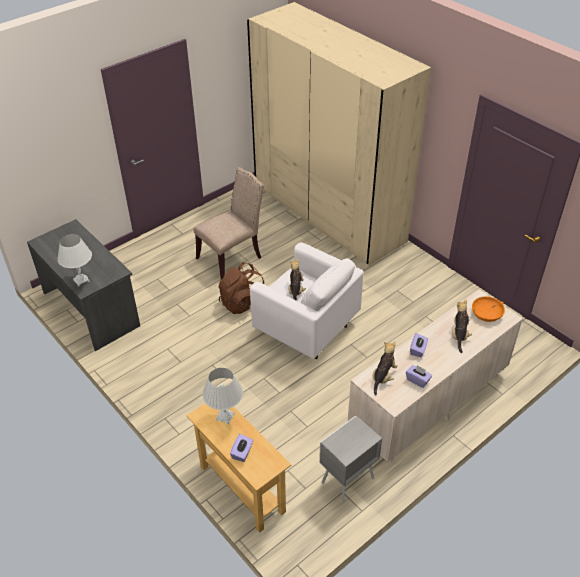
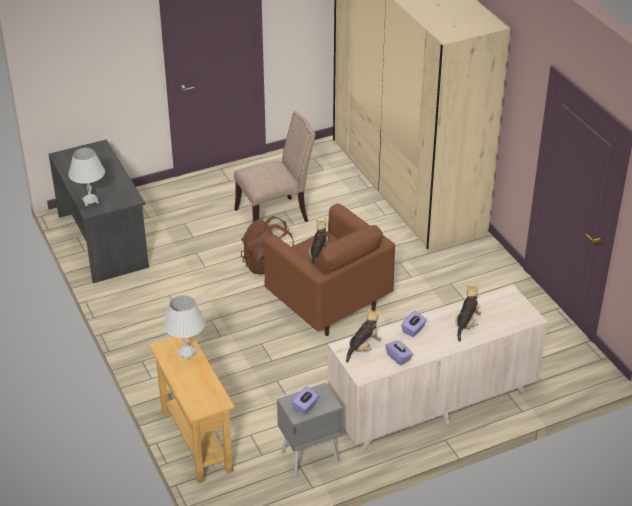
camera: 15 degrees right, 5 degrees down
purple tissue box [230,434,253,462] -> purple tissue box moved to [292,387,319,415]
white armchair [250,242,364,359] -> brown armchair [264,204,395,336]
orange bowl [472,296,505,322] -> none

